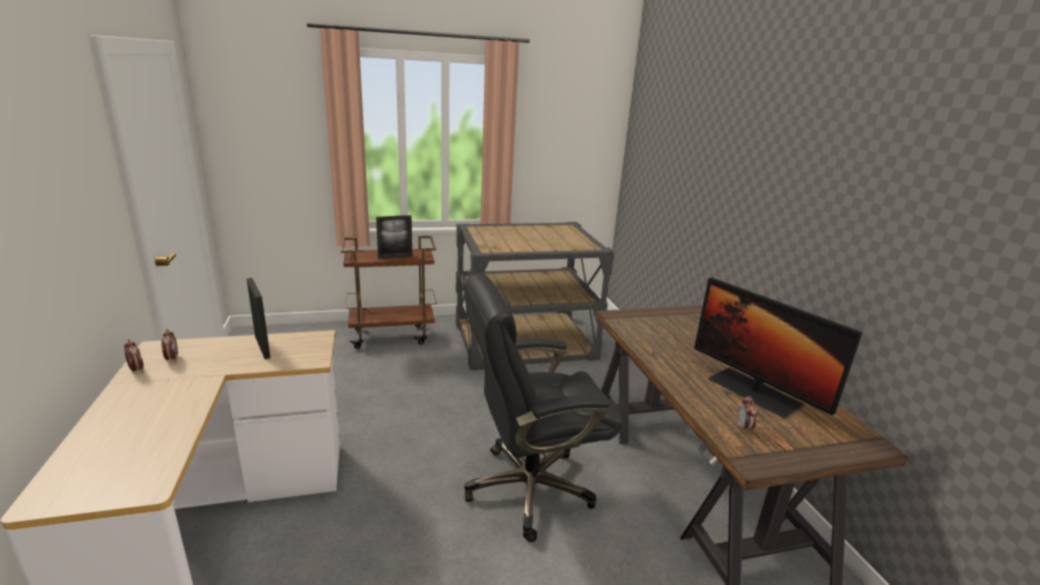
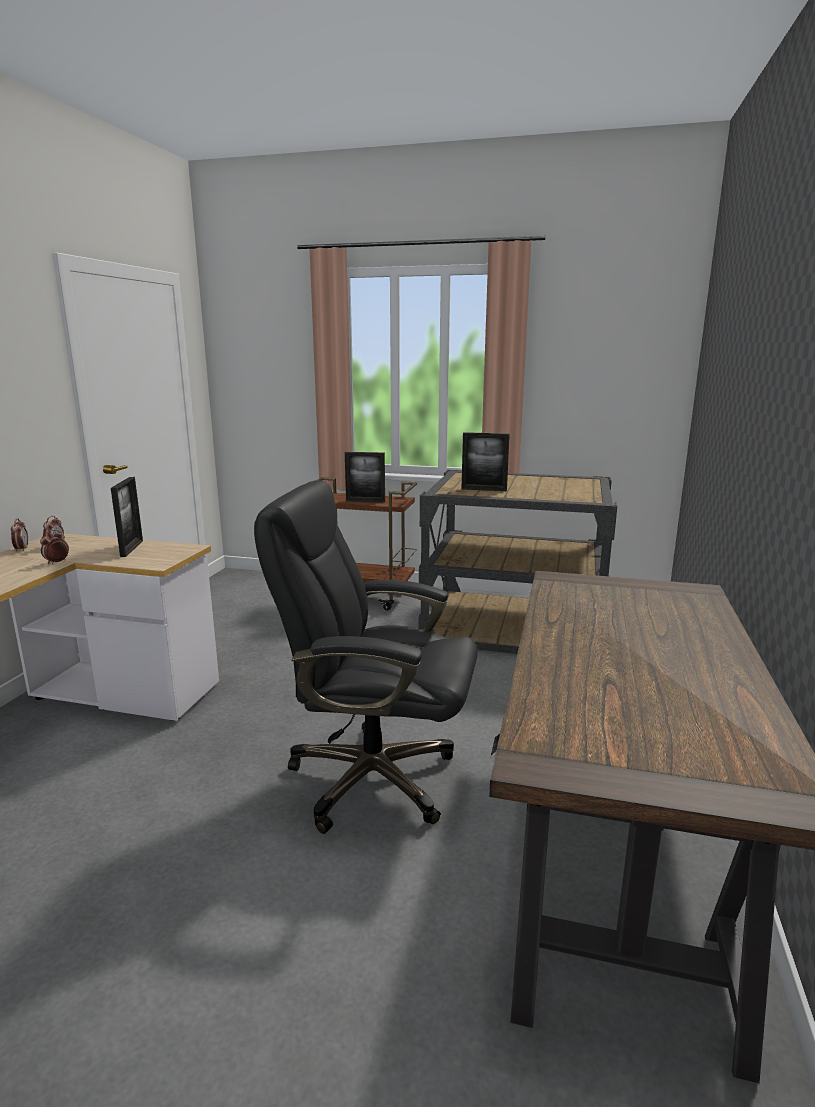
camera: 30 degrees right, 5 degrees down
monitor [694,277,862,419] -> none
alarm clock [737,396,758,432] -> alarm clock moved to [40,530,69,564]
none -> picture frame [462,432,510,491]

